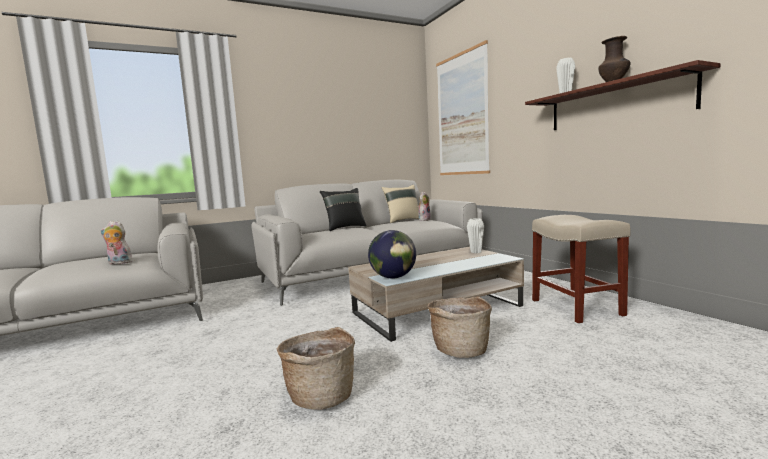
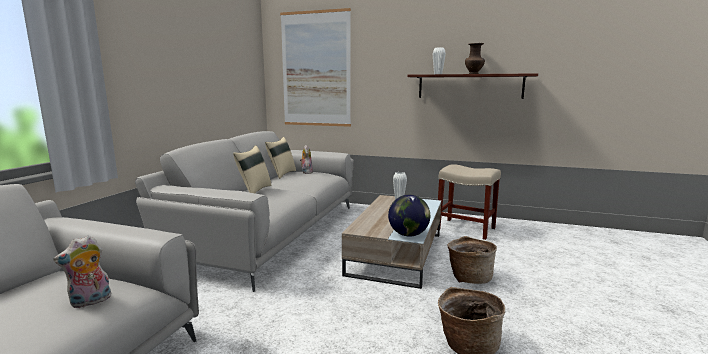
camera: 45 degrees left, 5 degrees up
black pillow [320,188,366,231] -> beige pillow [233,145,271,193]

